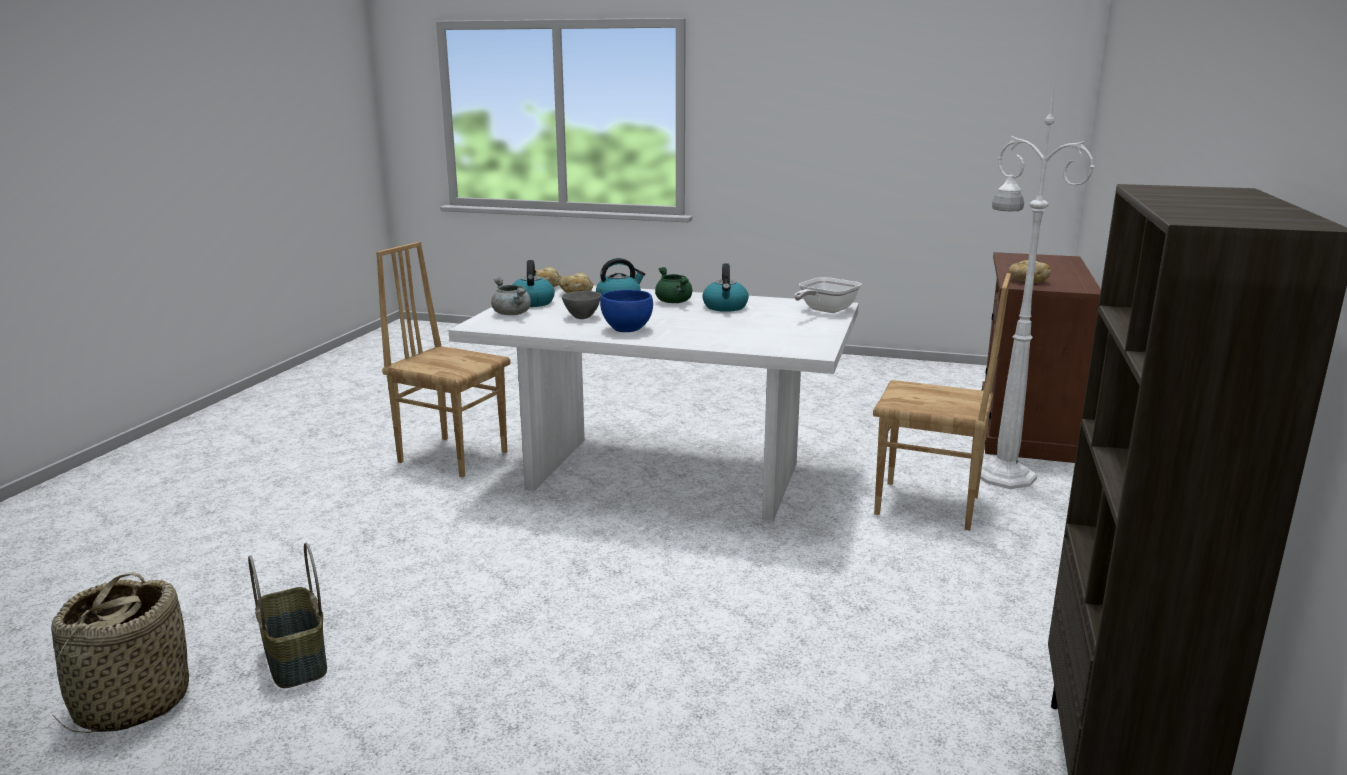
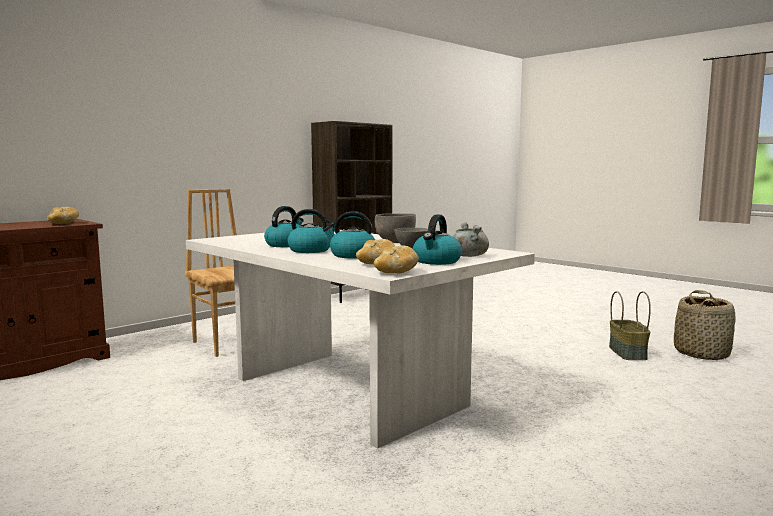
camera: 150 degrees left, 10 degrees down
brown chair [376,242,511,478] -> none
blue bowl [600,290,653,332] -> grey bowl [375,213,416,243]
green cooking pot [655,267,692,303] -> kettle [287,209,335,253]
frying pan [794,277,862,313] -> none
white floor lamp [980,78,1095,489] -> none

